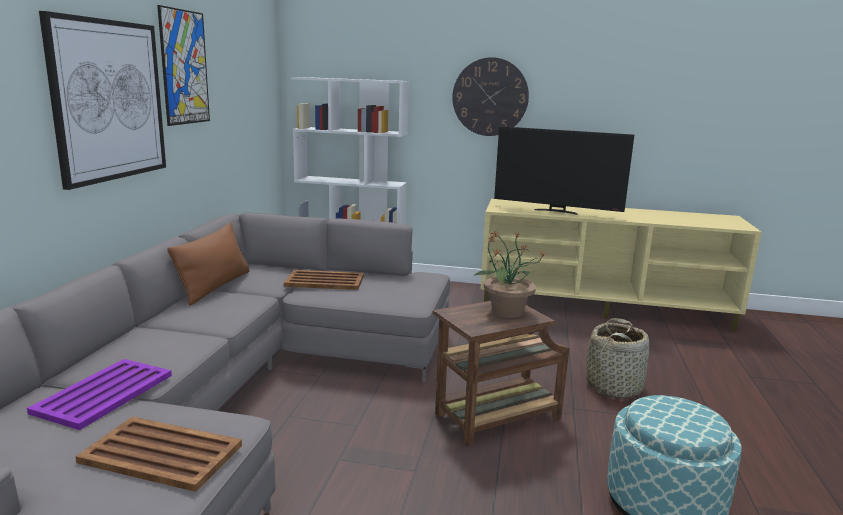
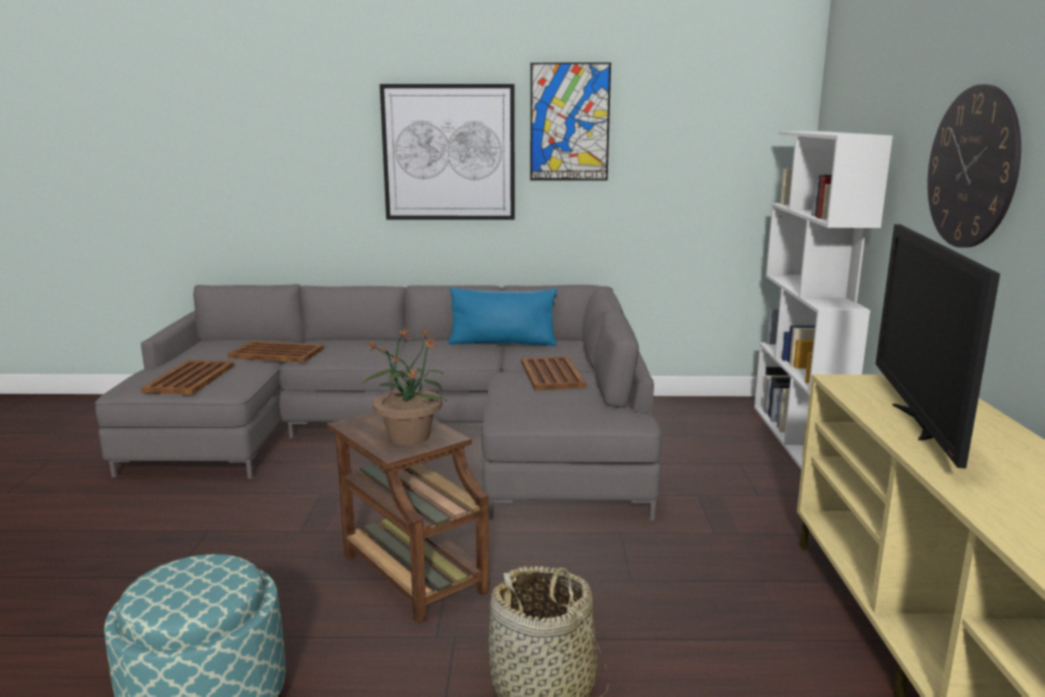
camera: 80 degrees right, 0 degrees up
purple tray [27,359,172,430] -> brown tray [227,341,324,362]
brown pillow [167,223,250,306] -> blue pillow [449,287,557,346]

